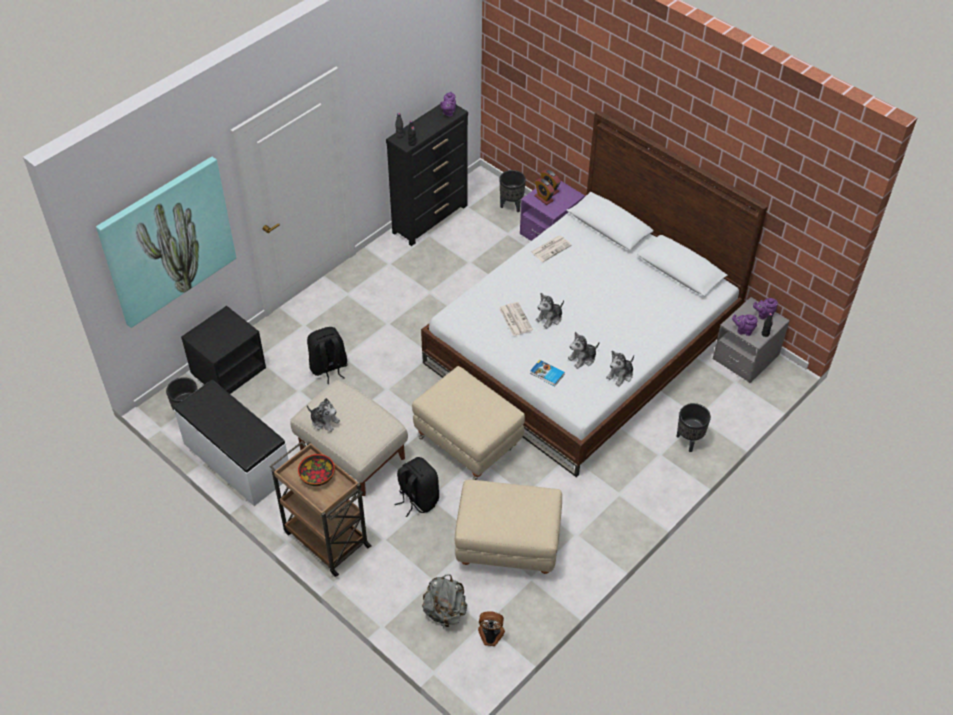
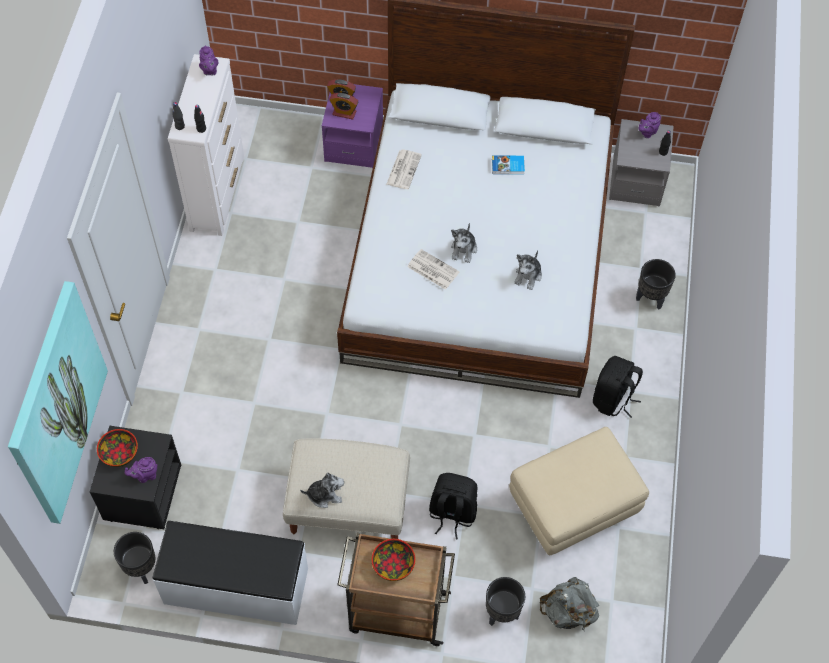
camera: 35 degrees left, 10 degrees up
black backpack [307,327,348,384] -> black backpack moved to [593,356,643,418]
black dresser [386,104,468,246] -> white dresser [168,54,244,236]
beige ottoman [412,366,525,480] -> none
fan [478,611,505,646] -> none
black planter [500,170,526,212] -> black planter moved to [486,577,525,626]
book [530,360,565,386] -> book moved to [492,155,525,174]
plush toy [606,351,634,387] -> none
purple teapot [732,314,758,336] -> purple teapot moved to [125,457,157,483]
none -> bowl [97,429,138,467]

